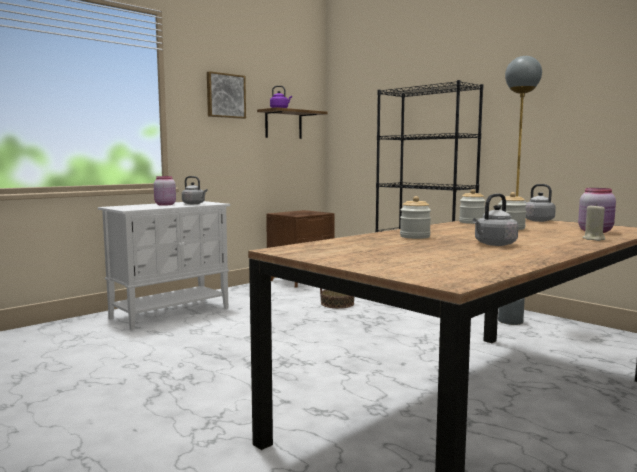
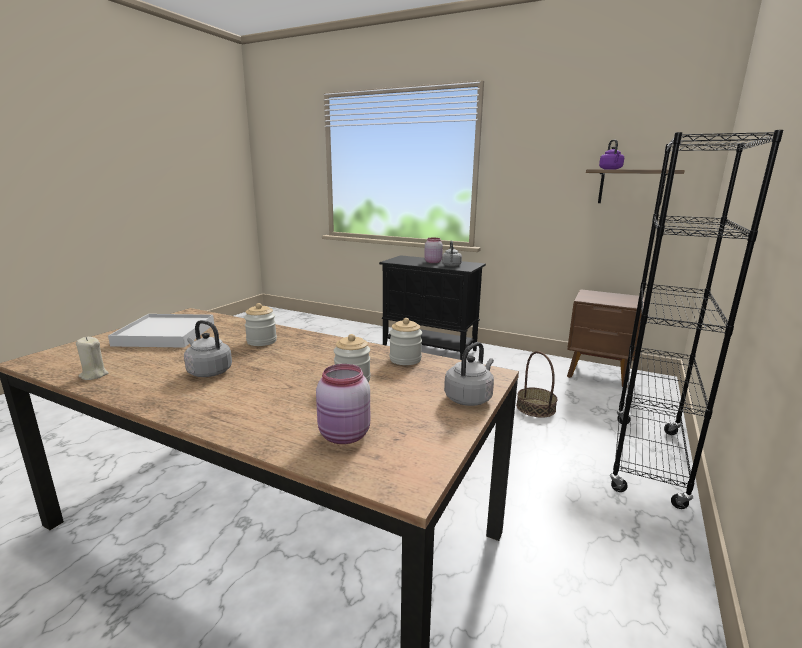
camera: 70 degrees right, 10 degrees up
white cabinet [98,201,230,330] -> black cabinet [379,255,486,360]
picture [207,71,246,119] -> none
grey floor lamp [498,56,542,325] -> none
beige candle [583,204,605,241] -> beige candle moved to [76,337,109,380]
none -> white tray [108,314,214,348]

